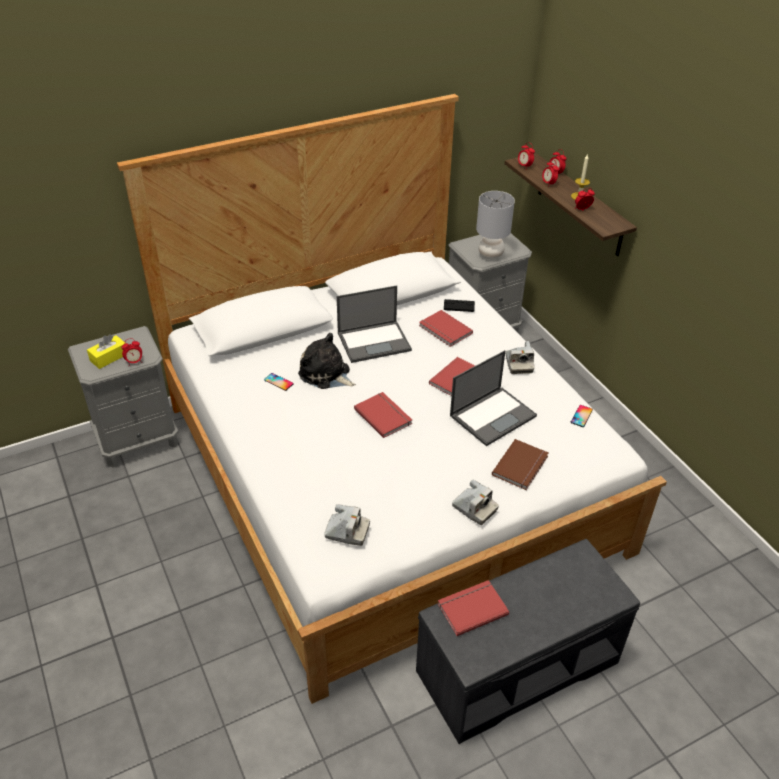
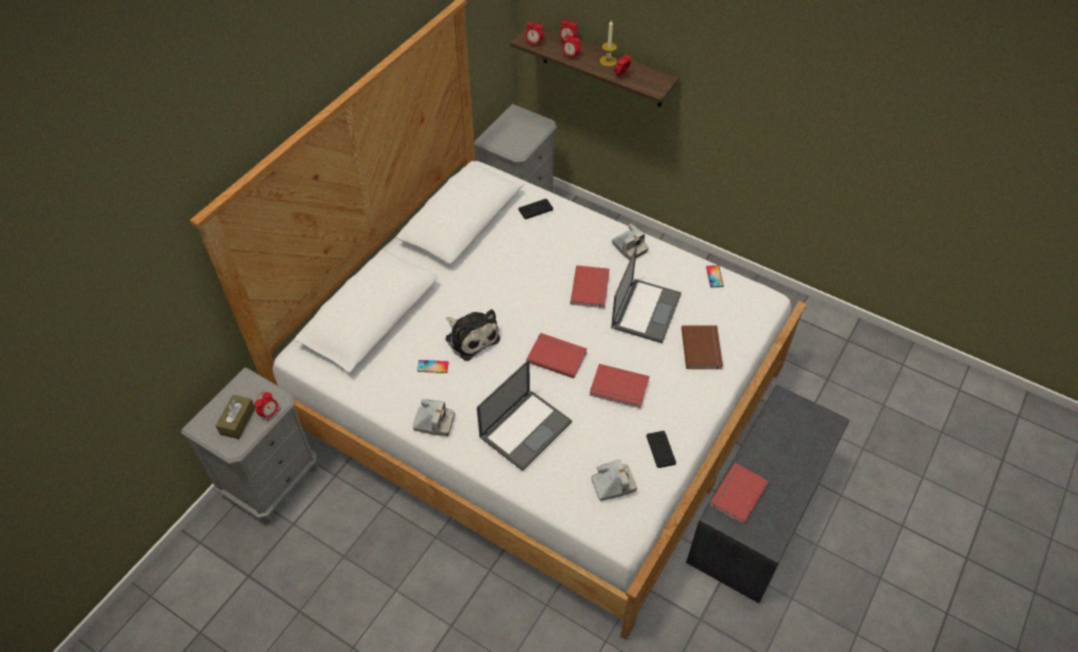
camera: 30 degrees left, 10 degrees up
yellow tissue box [87,334,126,369] -> brown tissue box [216,395,255,439]
plush toy [298,333,356,389] -> plush toy turned 135 degrees counterclockwise [446,309,500,361]
laptop [337,285,412,363] -> laptop moved to [477,360,572,471]
red book [419,310,473,347] -> red book moved to [590,364,649,408]
camera [452,480,499,525] -> camera moved to [412,399,455,436]
grey table lamp [476,191,515,260] -> none
none -> black game controller [646,431,676,468]

